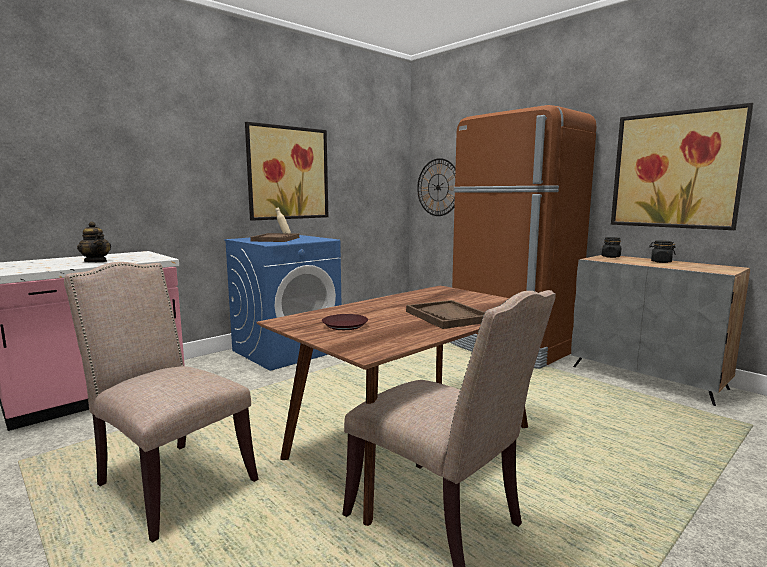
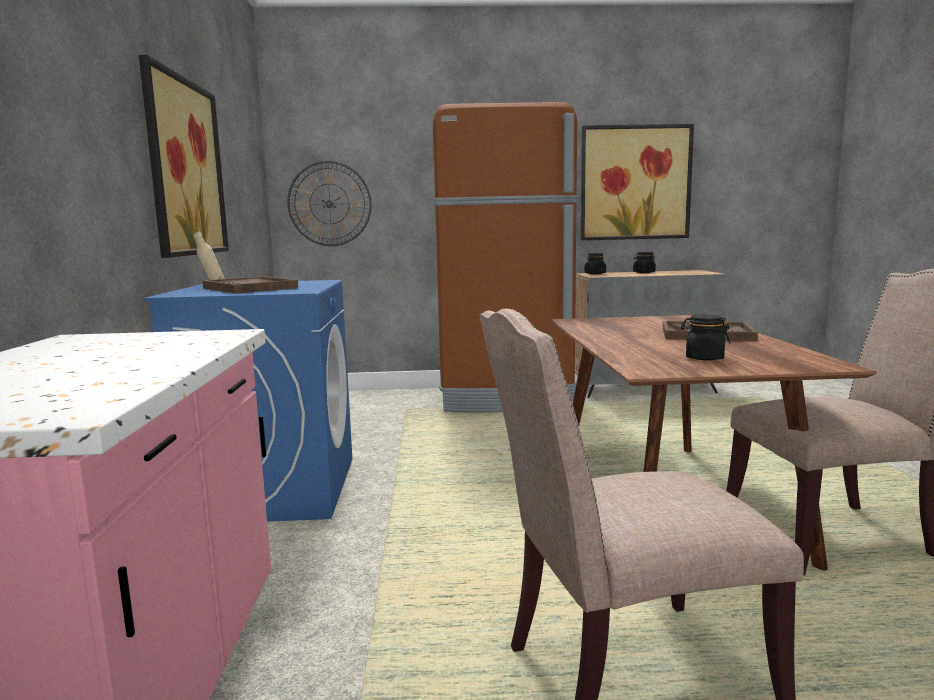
camera: 50 degrees left, 0 degrees up
teapot [77,222,111,262] -> none
brown plate [322,314,368,330] -> black jar [681,314,730,360]

